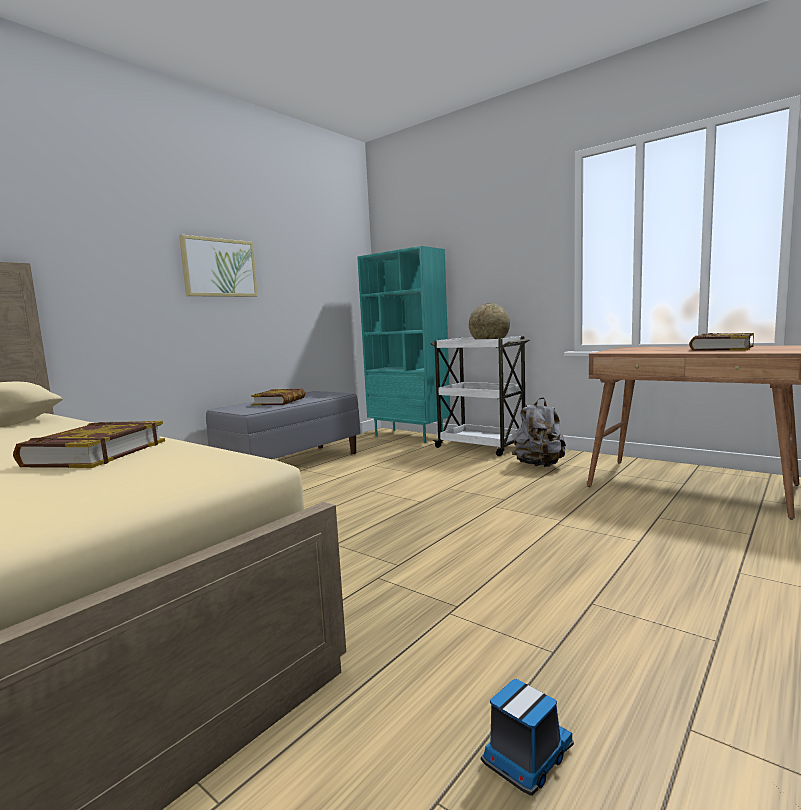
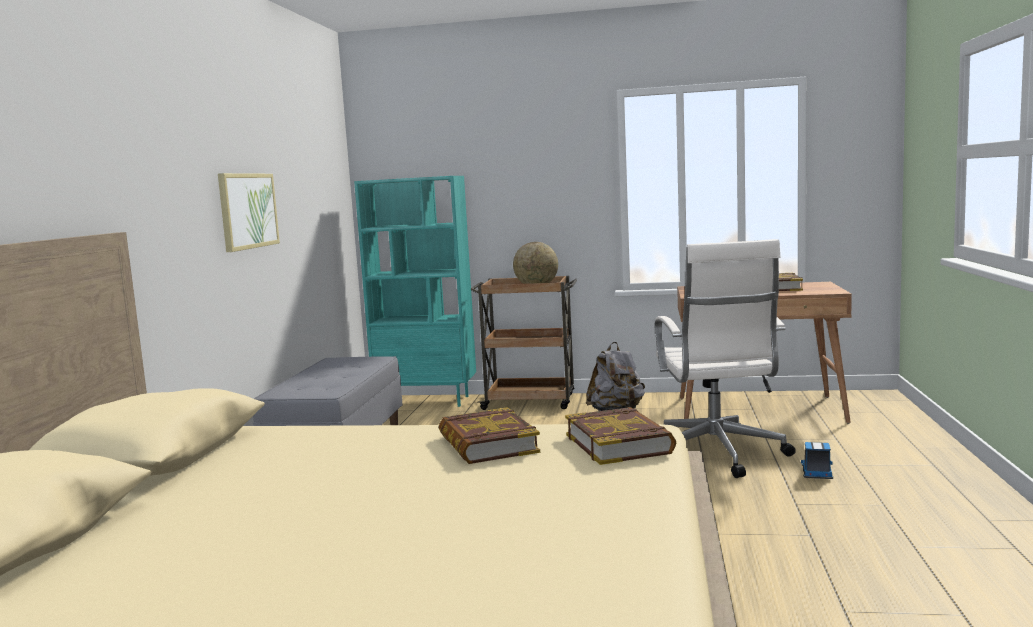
camera: 30 degrees left, 0 degrees up
book [251,389,305,405] -> book moved to [565,407,676,465]
white cart [431,336,530,456] -> brown cart [470,276,577,410]
toy truck [481,679,574,796] -> toy truck moved to [801,442,833,479]
none -> white office chair [655,239,796,478]

